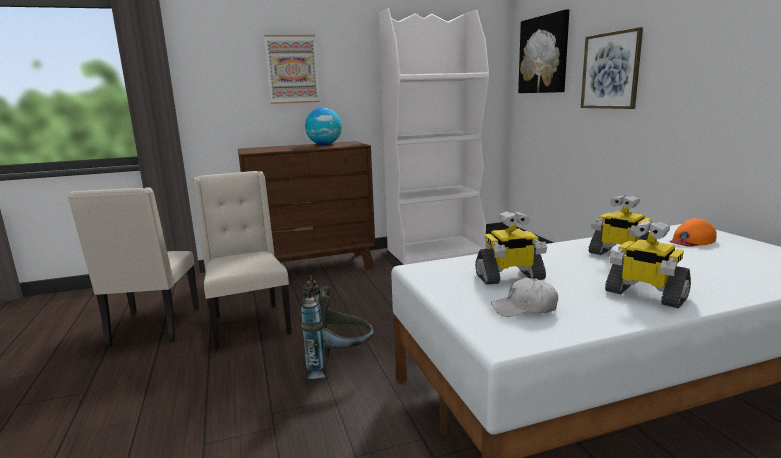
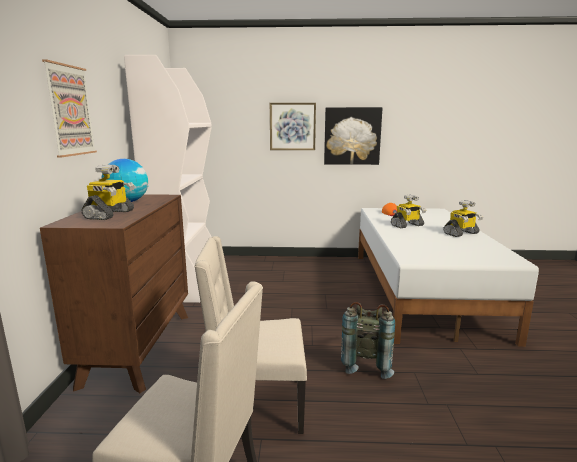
camera: 70 degrees left, 0 degrees up
toy robot [475,210,547,285] -> toy robot moved to [81,165,135,220]
white cap [491,278,558,317] -> none
picture [518,9,569,93] -> picture moved to [324,107,382,165]

